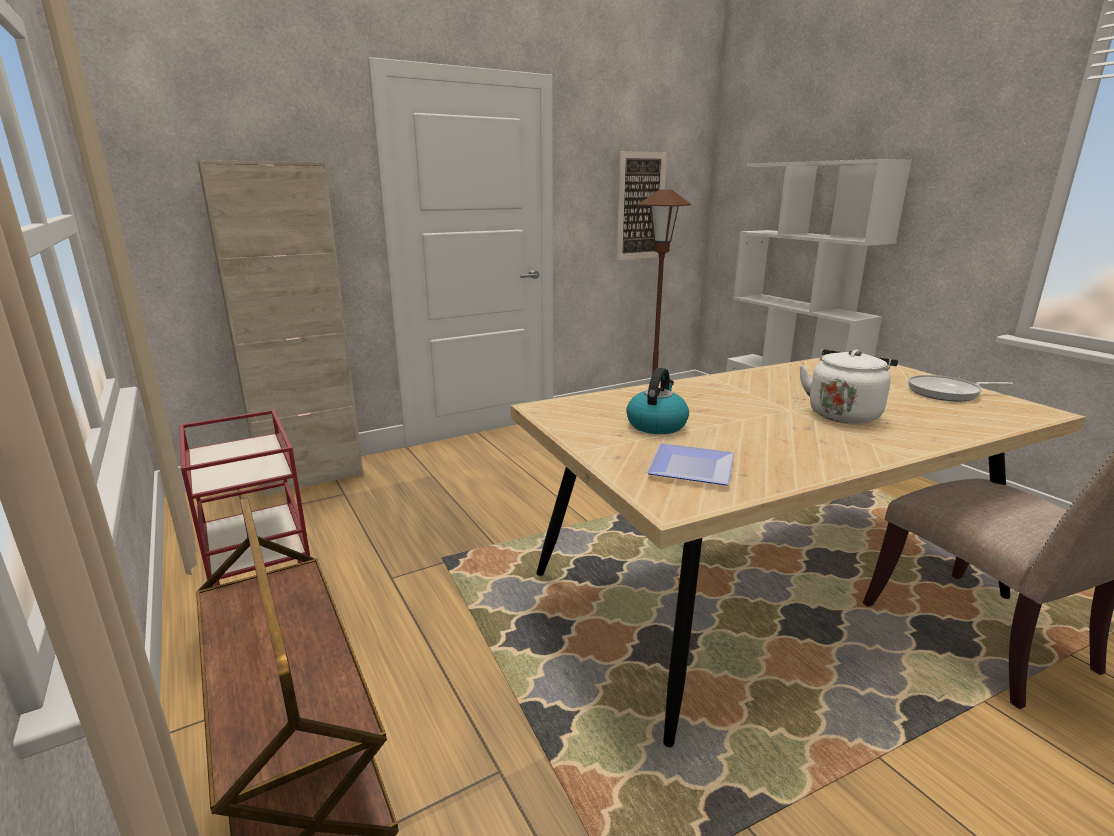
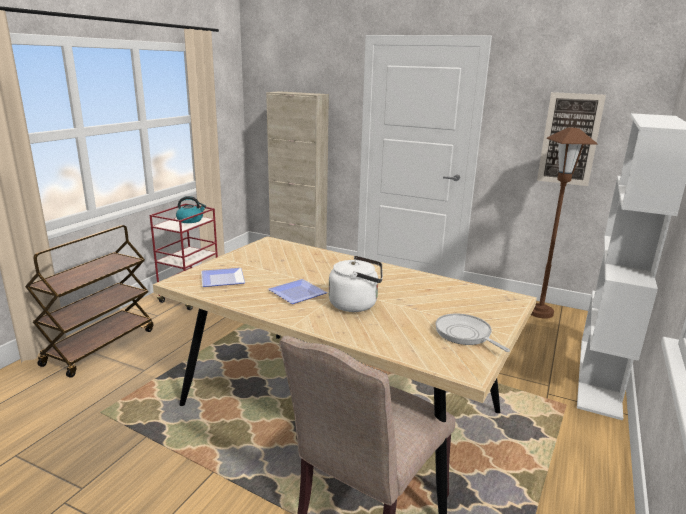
camera: 55 degrees right, 0 degrees up
kettle [626,368,689,434] -> kettle moved to [176,196,206,223]
none -> plate [269,279,327,304]

